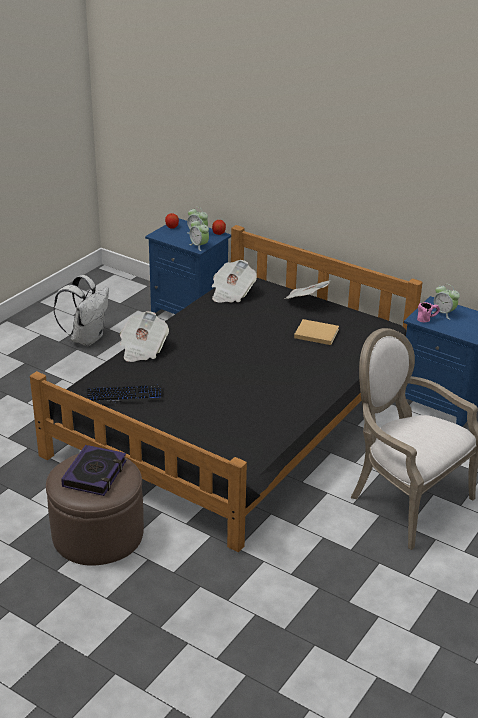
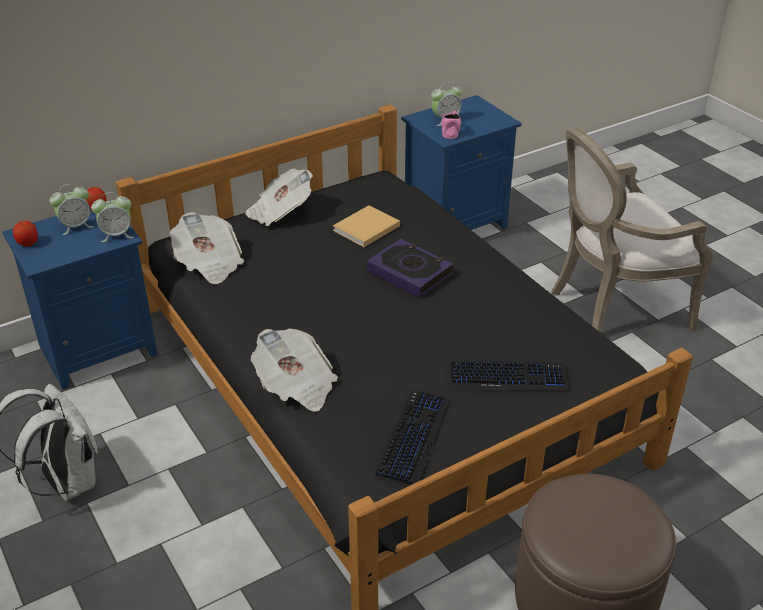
camera: 65 degrees left, 5 degrees up
book [61,445,127,496] -> book moved to [367,239,454,298]
none -> keyboard [450,360,568,390]

